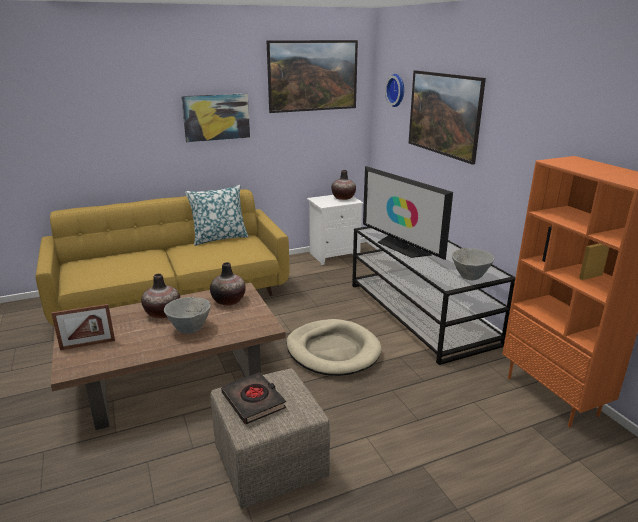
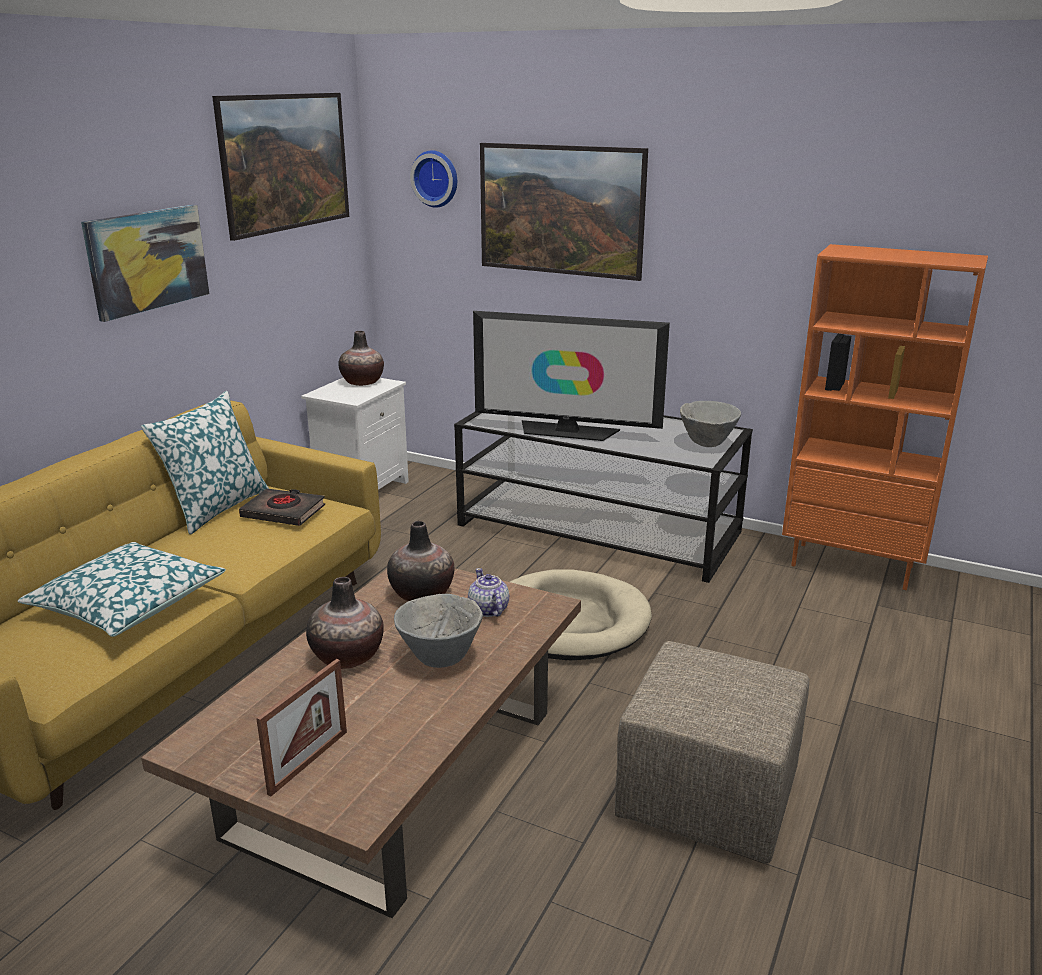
camera: 40 degrees left, 0 degrees up
black book [221,372,286,424] -> black book moved to [239,489,325,526]
none -> pillow [18,542,226,637]
none -> teapot [468,568,509,617]

